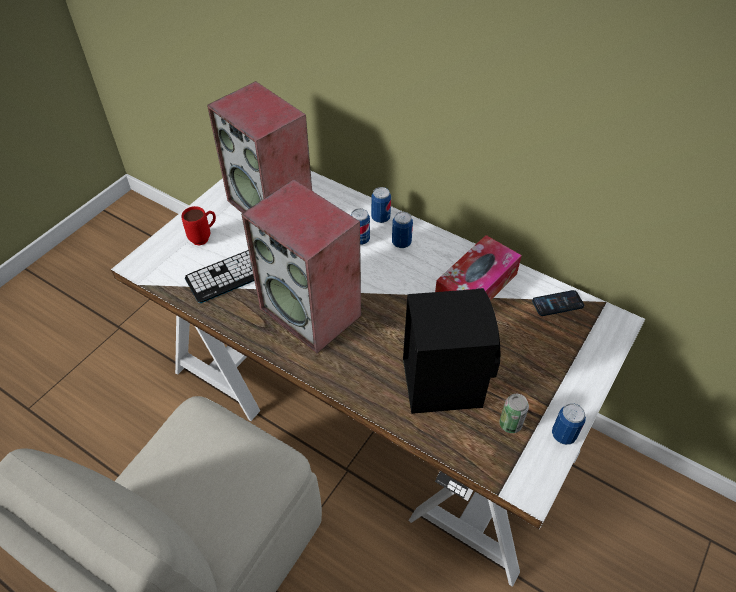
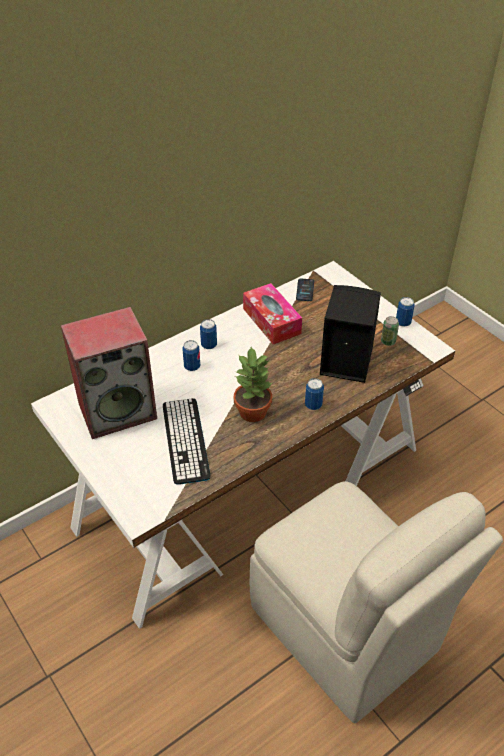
camera: 70 degrees left, 5 degrees down
red mug [182,206,216,246] -> none
speaker [241,179,361,353] -> potted plant [234,347,272,422]
can [371,187,391,223] -> can moved to [305,378,324,410]

